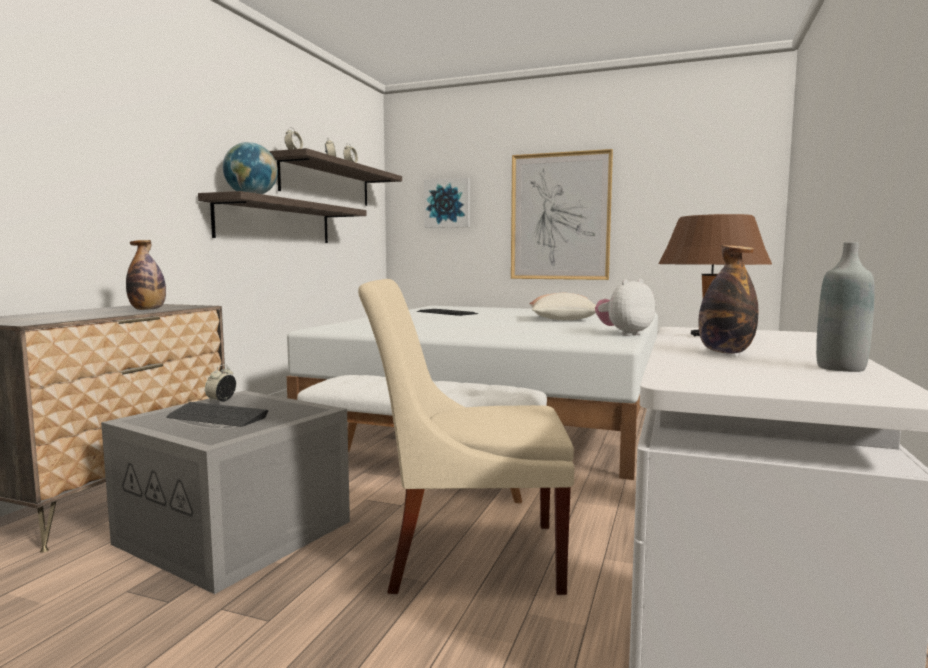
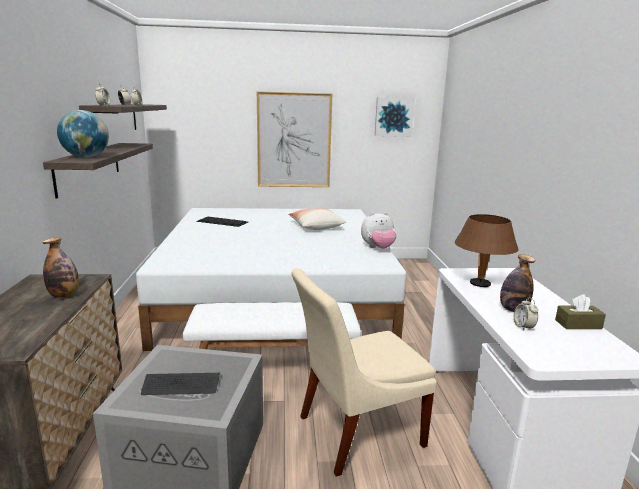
camera: 25 degrees left, 10 degrees up
alarm clock [205,364,236,402] -> alarm clock moved to [514,298,538,331]
picture [424,178,470,228] -> picture moved to [375,97,415,137]
plush toy [595,279,655,336] -> plush toy turned 135 degrees counterclockwise [361,212,397,249]
grey bottle [816,242,875,372] -> brown tissue box [555,294,606,329]

